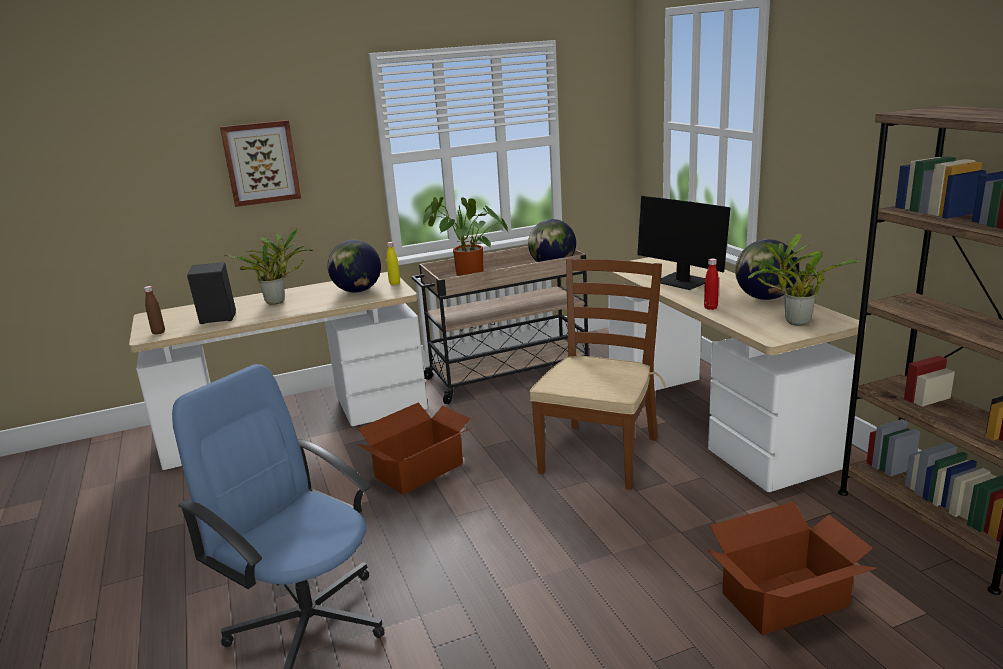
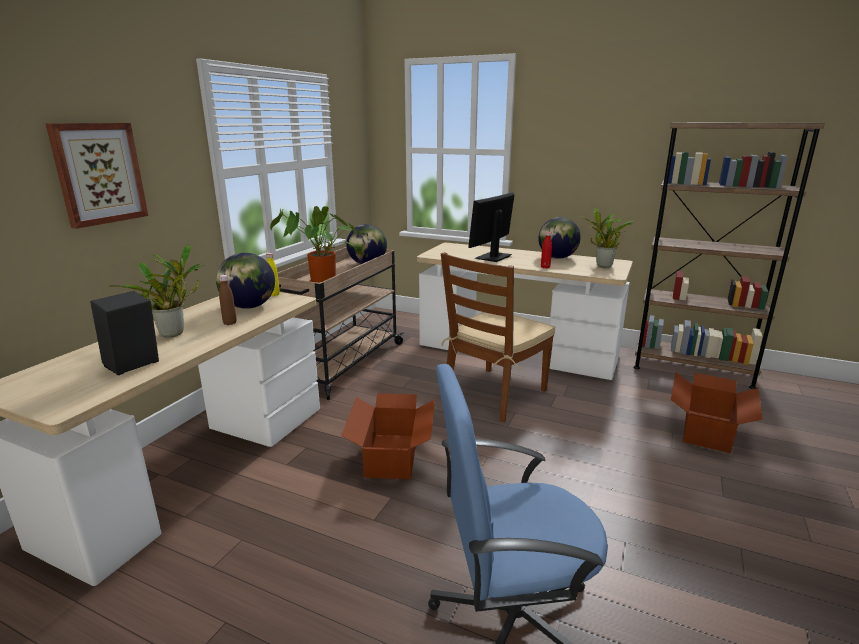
camera: 45 degrees left, 0 degrees up
brown bottle [144,286,165,335] -> brown bottle moved to [219,275,237,325]
brown chair [529,258,666,490] -> brown chair turned 120 degrees counterclockwise [441,252,556,422]
monitor [637,196,731,290] -> monitor turned 120 degrees clockwise [468,192,515,262]

